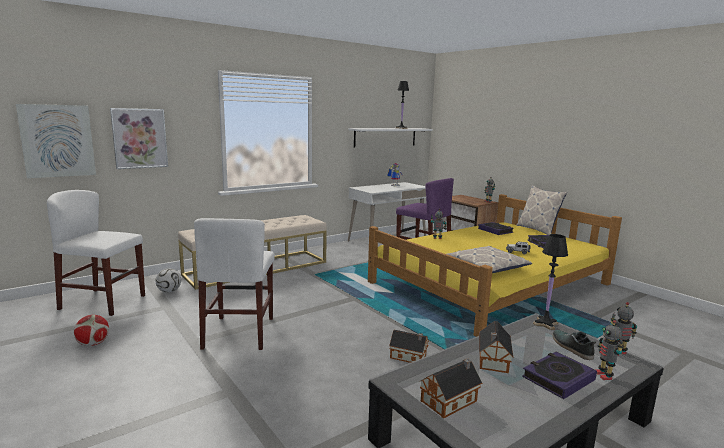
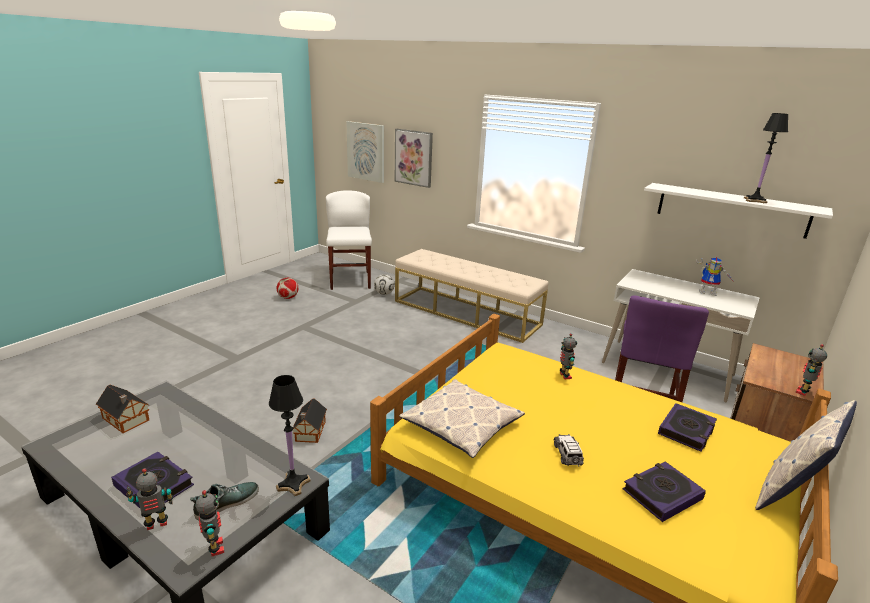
camera: 70 degrees right, 10 degrees up
white chair [194,218,274,350] -> none
toy house [479,321,513,373] -> none

